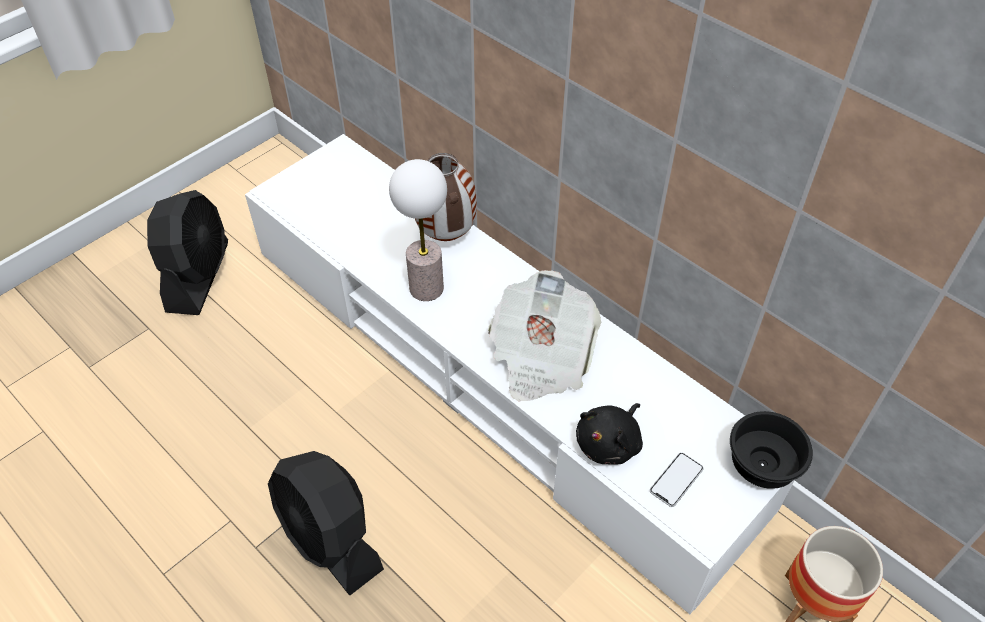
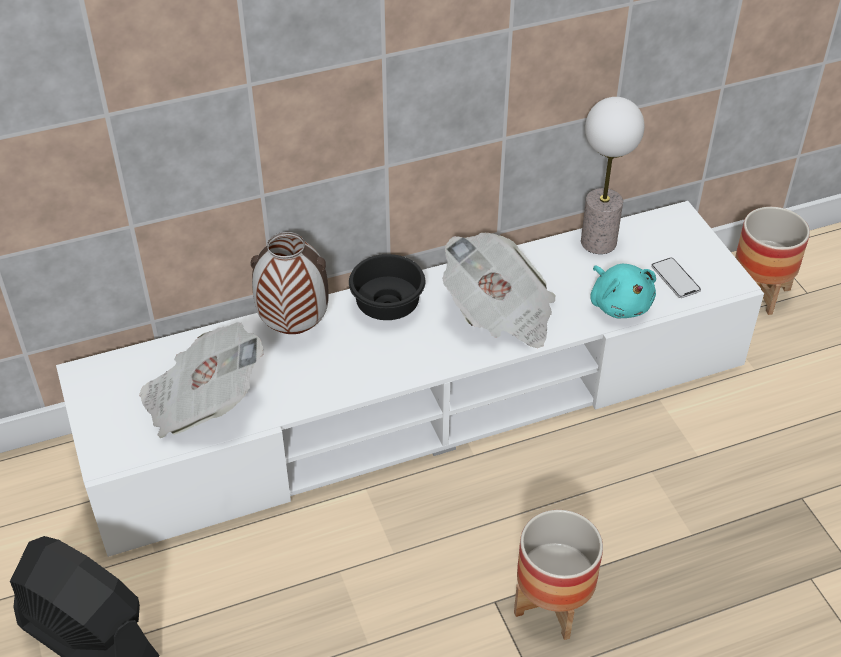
camera: 65 degrees left, 5 degrees down
black fan [268,451,384,595] -> planter [514,510,603,640]
table lamp [389,159,447,301] -> table lamp moved to [581,97,645,254]
black plush toy [576,403,643,464] -> turquoise plush toy [590,264,656,318]
black bowl [730,411,813,489] -> black bowl moved to [349,254,425,320]
none -> newspaper [139,322,263,438]

